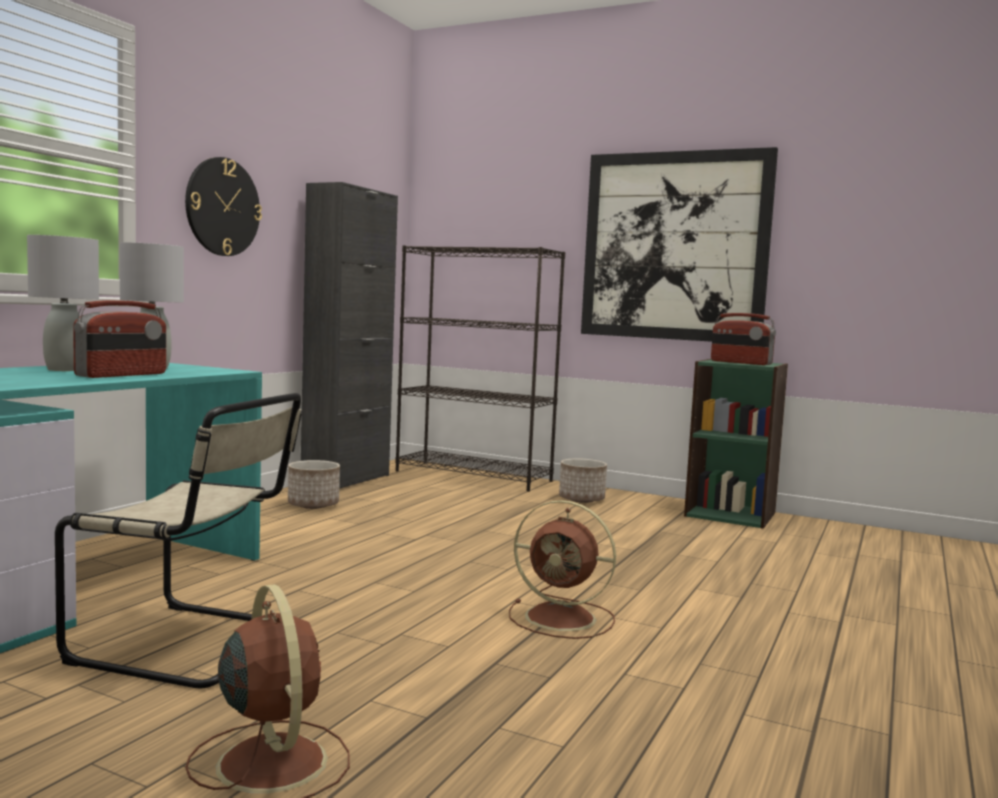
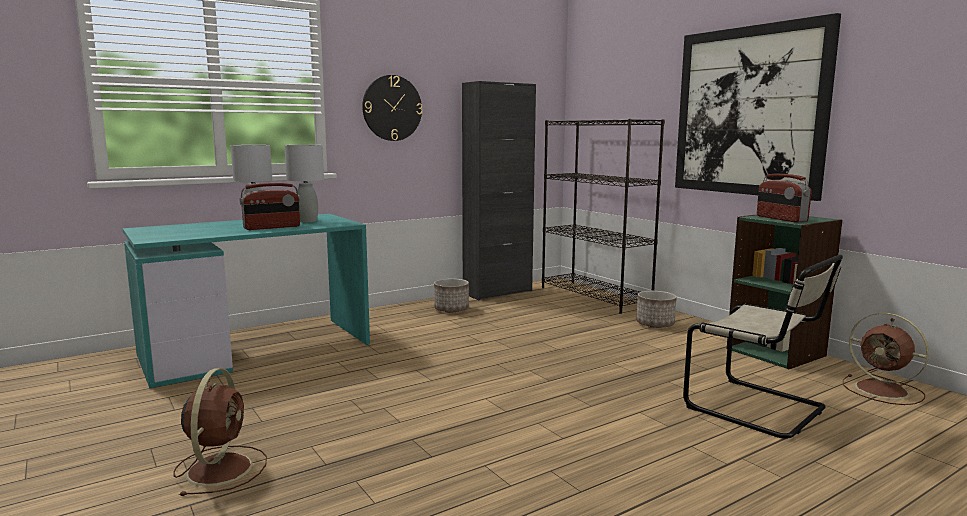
camera: 30 degrees right, 5 degrees up
beige chair [55,393,302,688] -> beige chair moved to [683,254,843,439]
brown fan [509,500,616,639] -> brown fan moved to [843,313,929,405]

